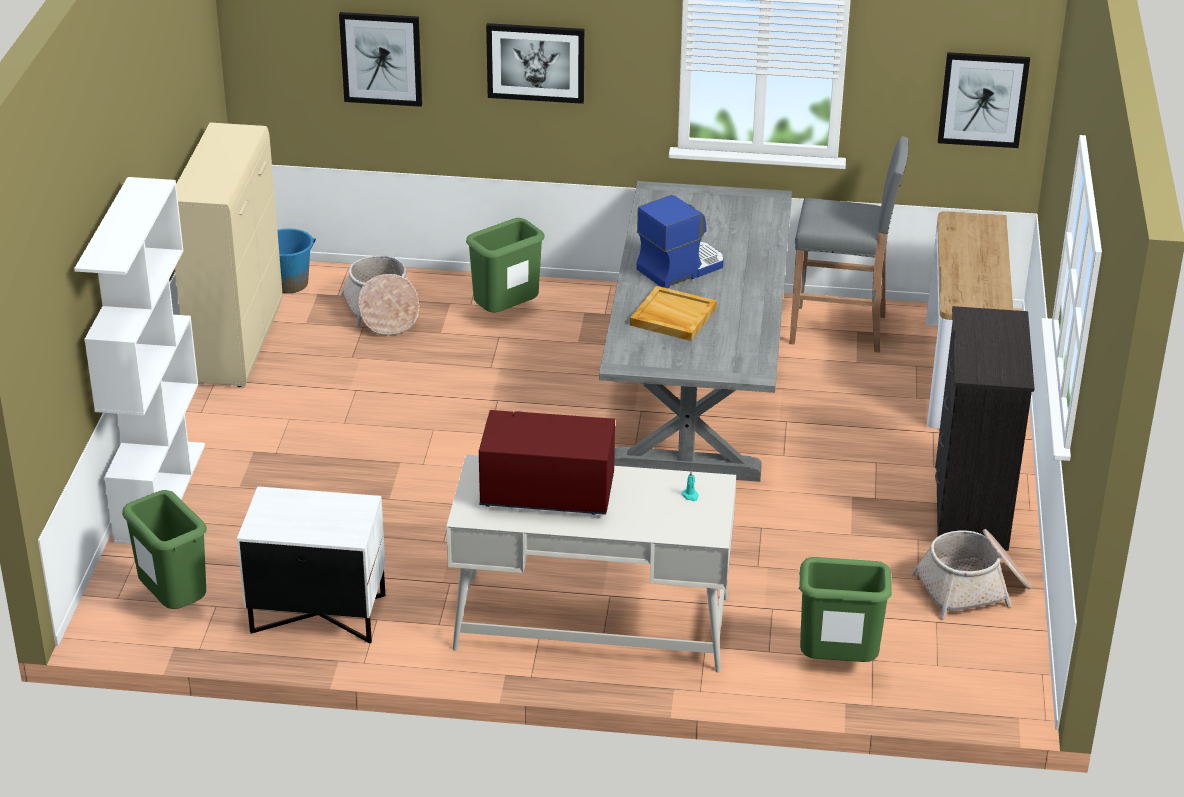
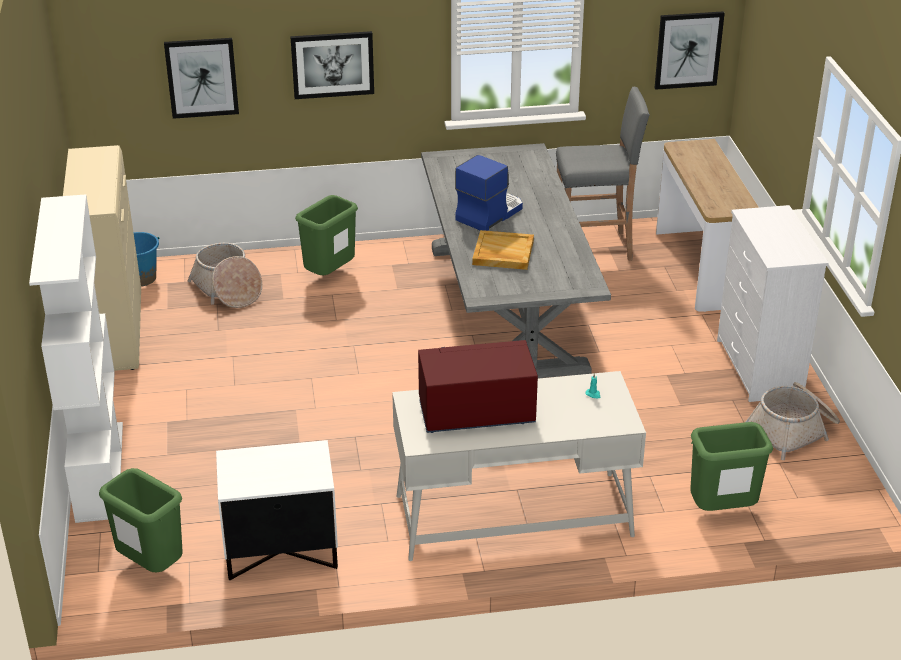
camera: 15 degrees left, 0 degrees up
black dresser [935,306,1034,551] -> white dresser [717,205,829,402]

